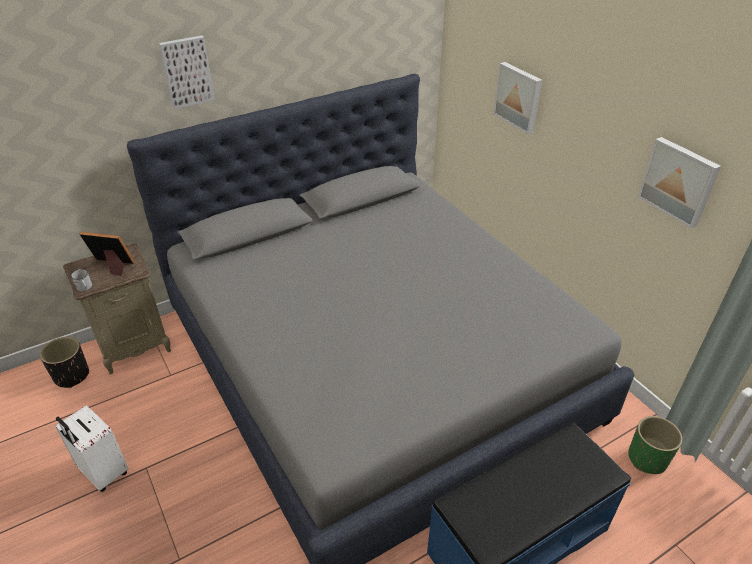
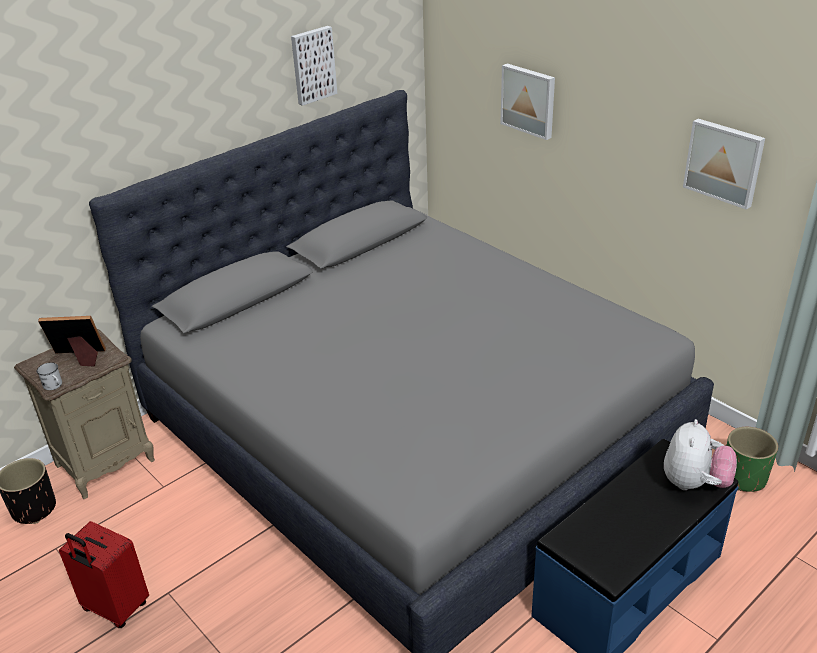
camera: 10 degrees left, 5 degrees down
white suitcase [55,405,129,492] -> red suitcase [59,521,149,628]
picture [159,35,215,109] -> picture moved to [291,26,337,106]
none -> plush toy [664,419,737,490]

